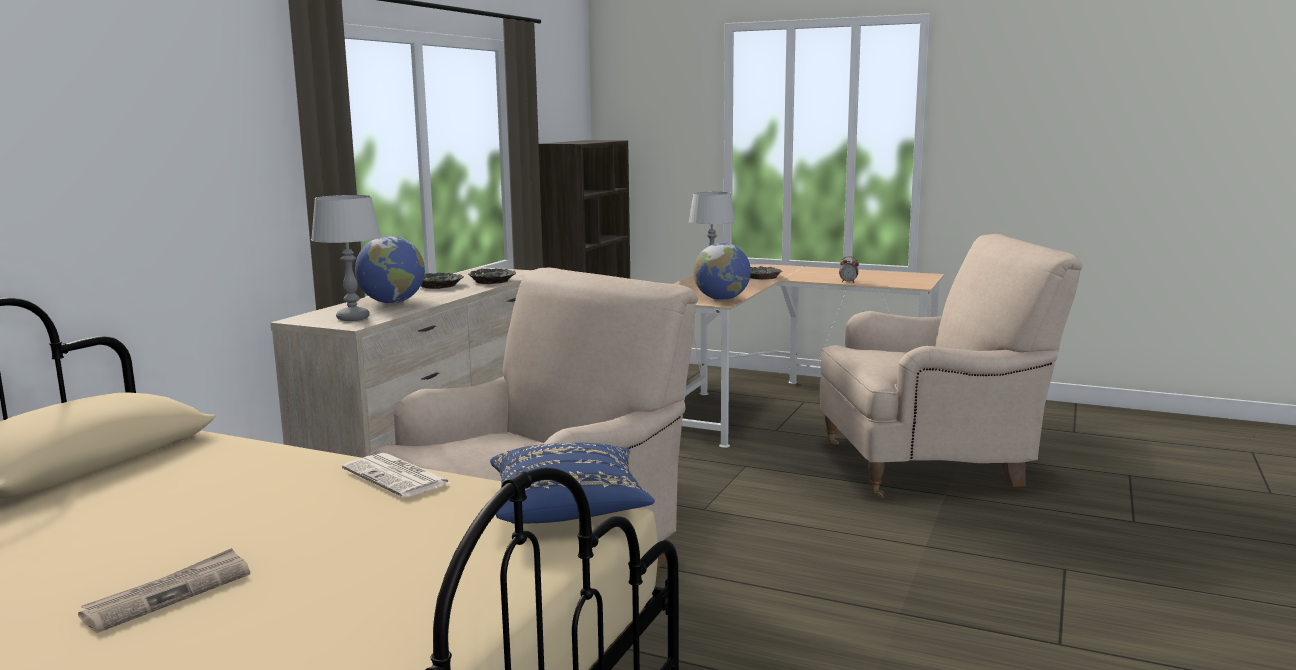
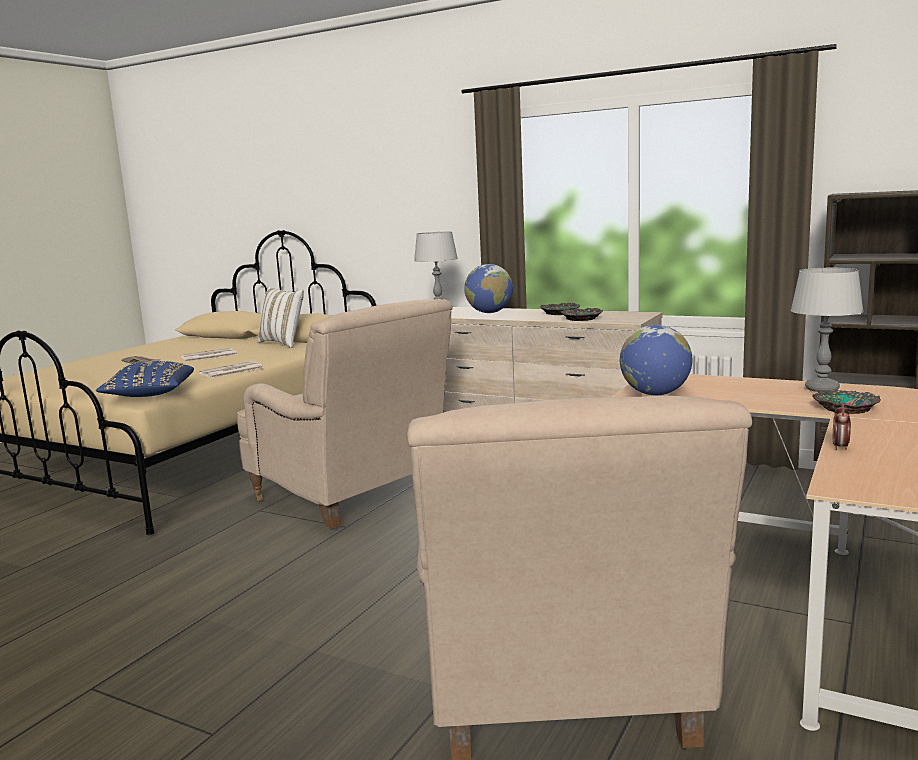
camera: 95 degrees right, 0 degrees up
none -> newspaper [181,348,238,362]
none -> white pillow [258,287,304,348]

